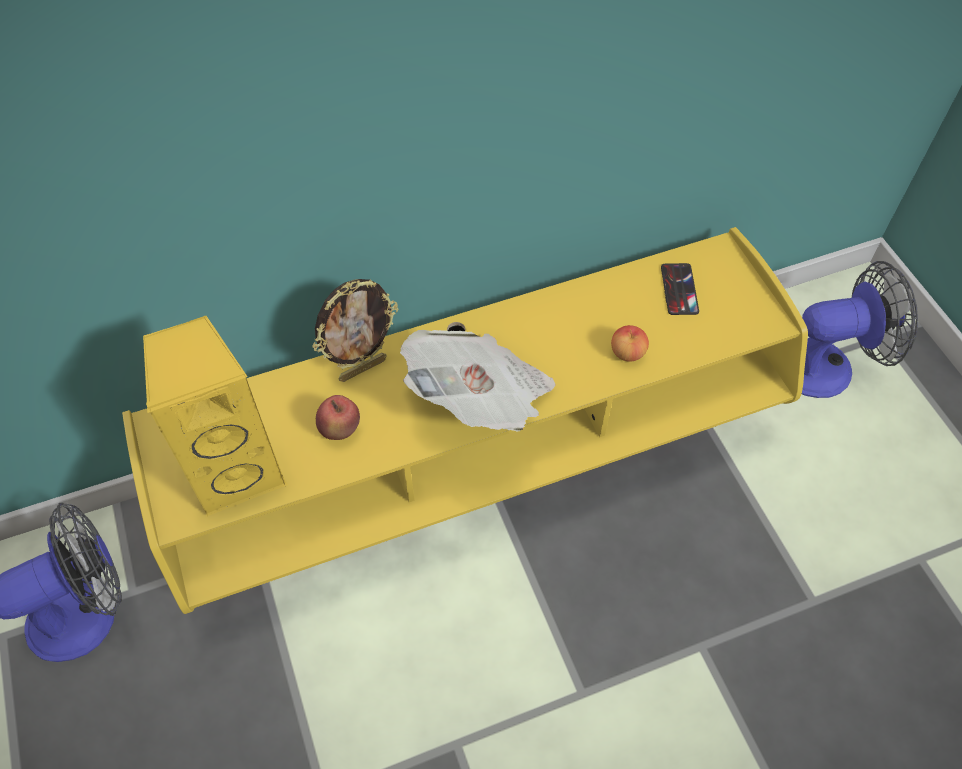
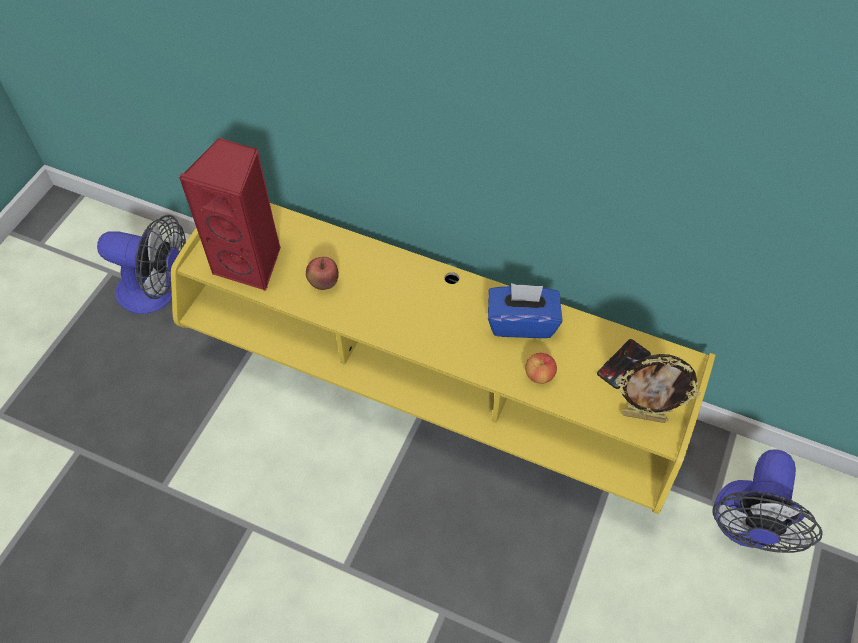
camera: 45 degrees right, 0 degrees up
yellow speaker [143,316,288,517] -> red speaker [178,138,281,291]
picture frame [312,279,398,382] -> picture frame moved to [616,354,701,423]
newspaper [400,330,556,432] -> none
fan [802,261,918,398] -> fan turned 75 degrees clockwise [712,450,823,553]
none -> blue tissue box [488,283,562,338]

